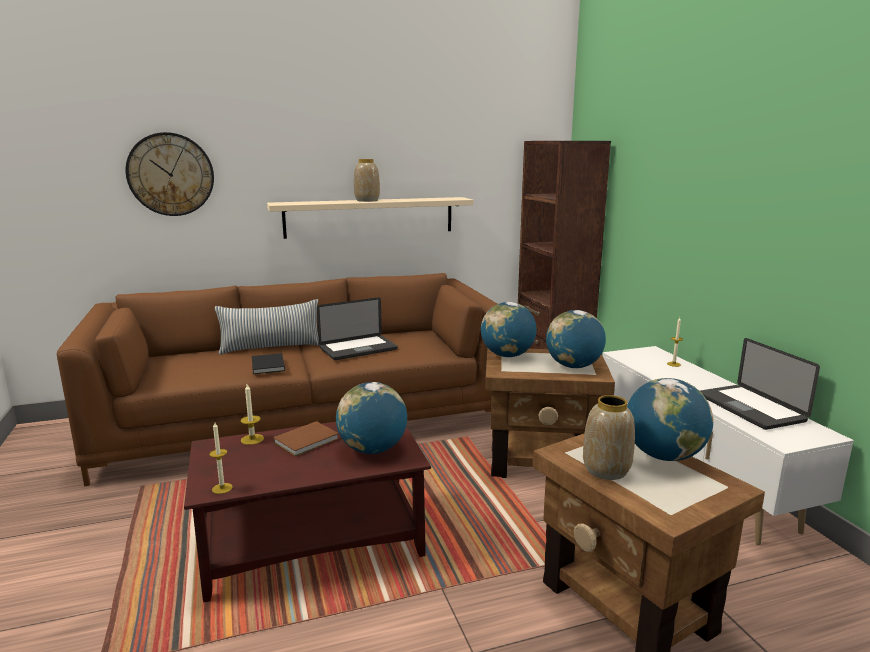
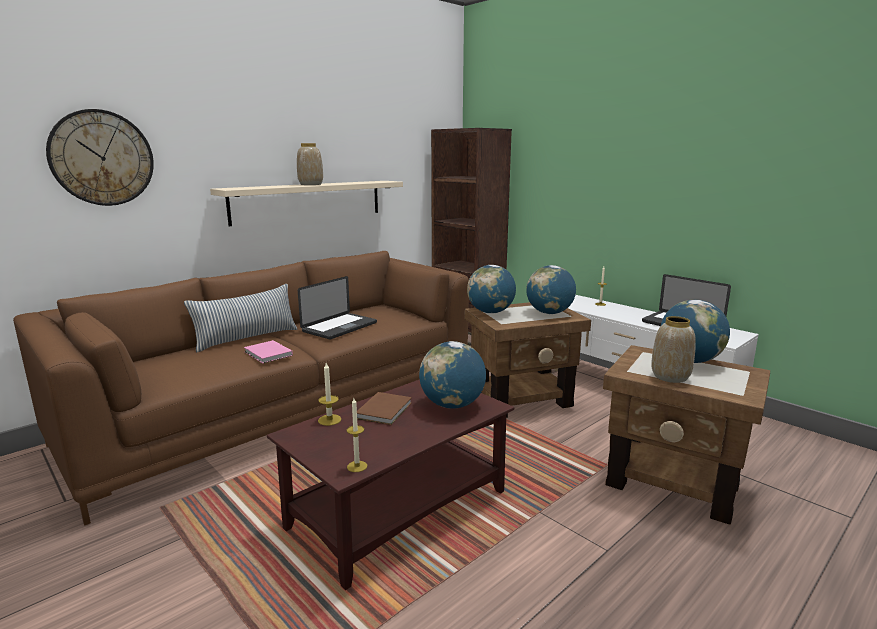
camera: 25 degrees left, 0 degrees up
black book [252,353,285,374] -> pink book [244,340,293,363]

